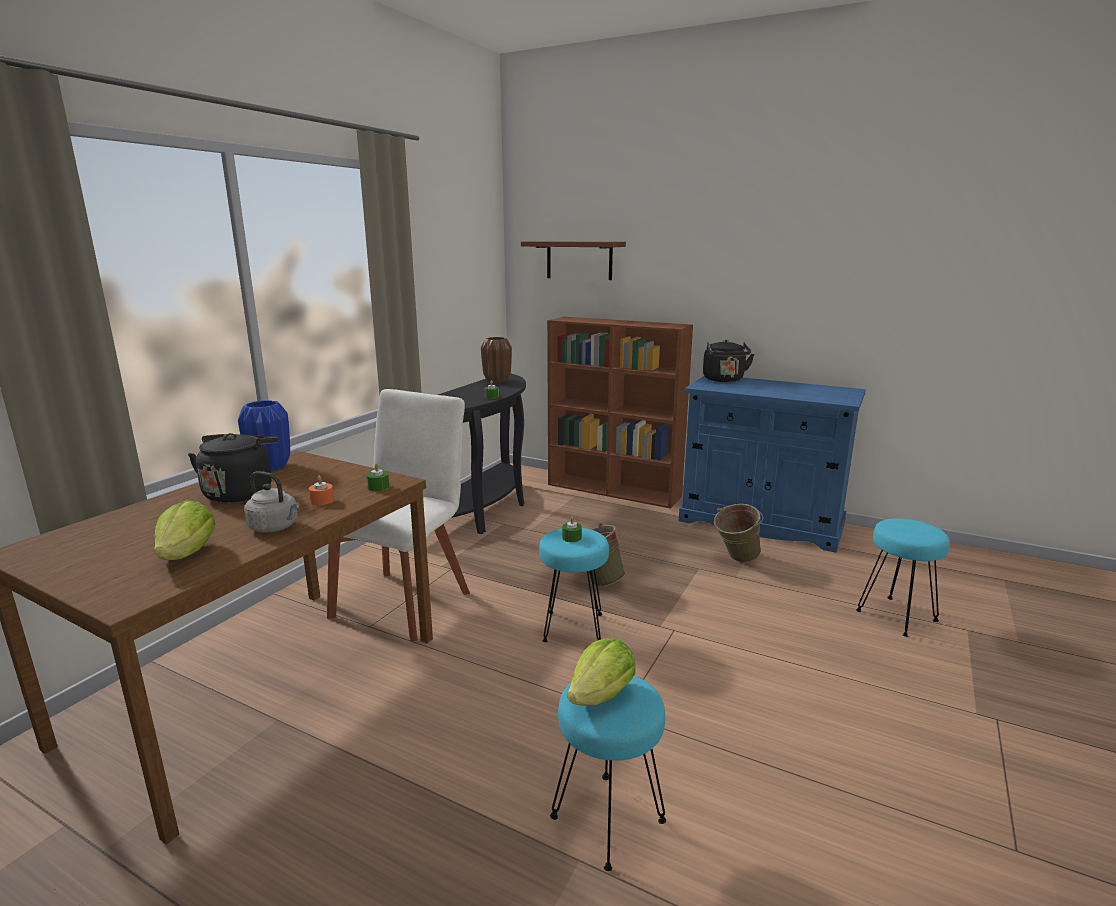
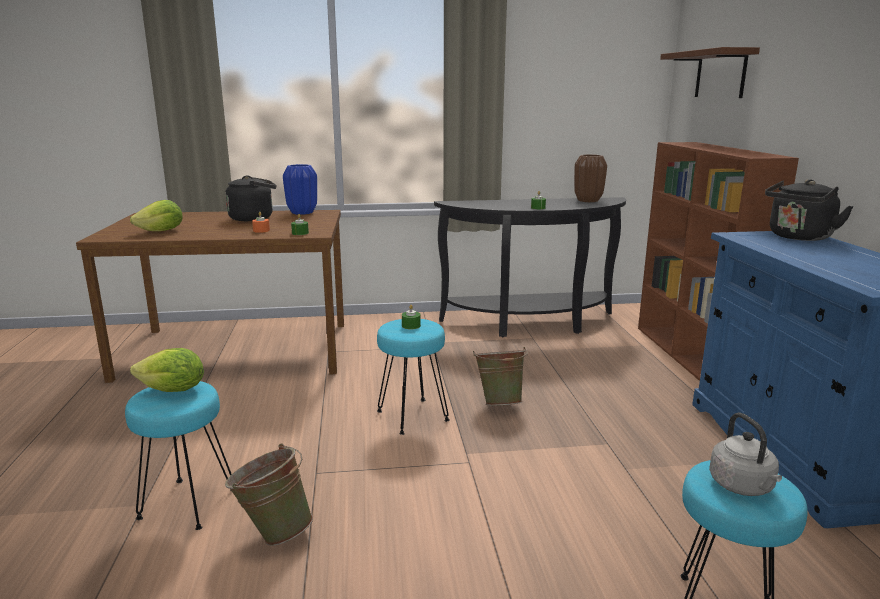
camera: 55 degrees right, 0 degrees up
grey kettle [244,471,300,533] -> grey kettle moved to [709,413,782,496]
white chair [327,389,470,641] -> none
green bucket [714,504,763,562] -> green bucket moved to [225,443,313,546]

